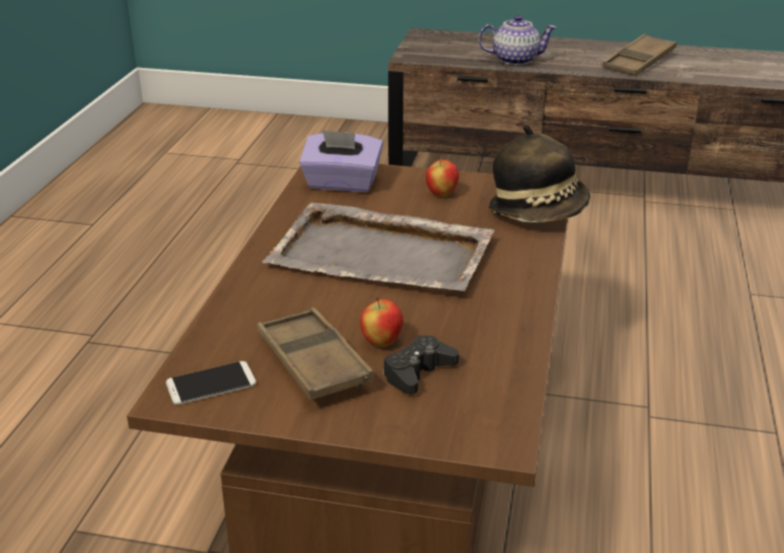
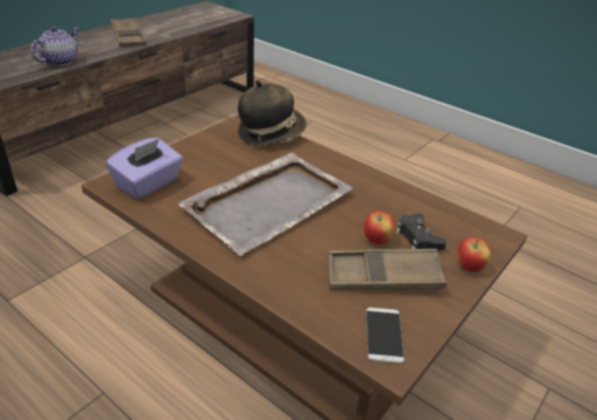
camera: 65 degrees left, 5 degrees up
apple [426,157,459,197] -> apple moved to [457,237,491,272]

